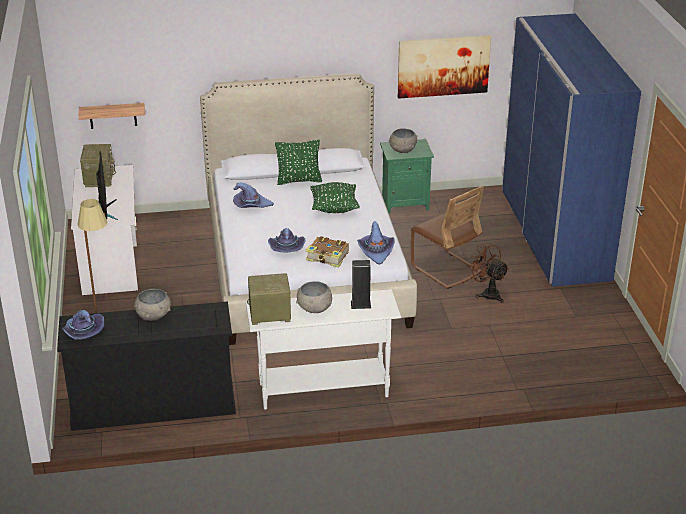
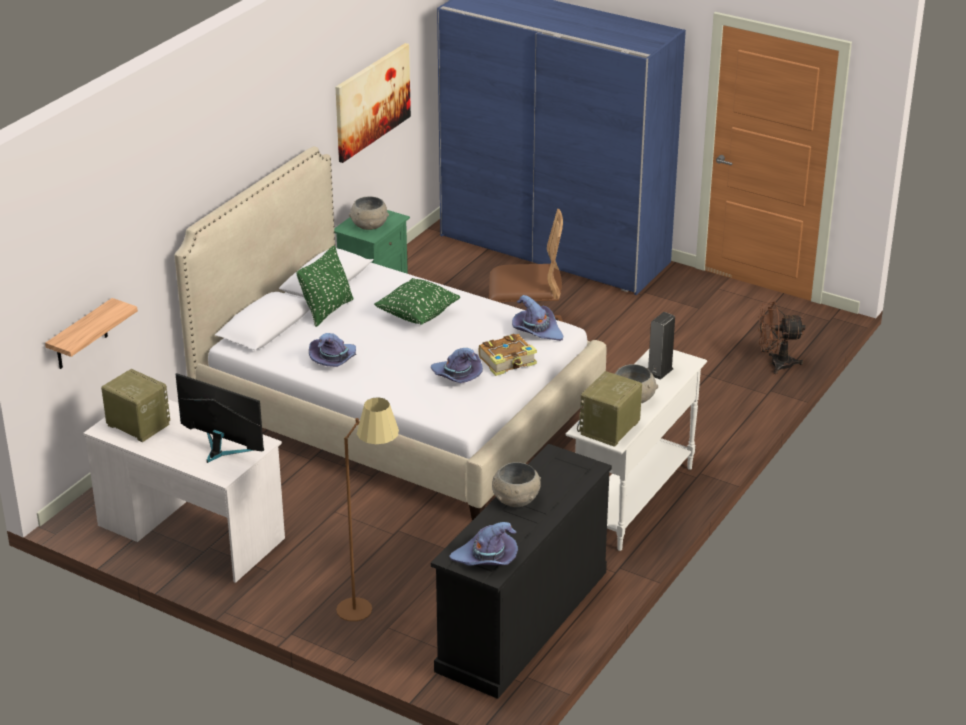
camera: 50 degrees left, 0 degrees up
brown fan [466,242,509,303] -> brown fan moved to [758,302,806,374]

